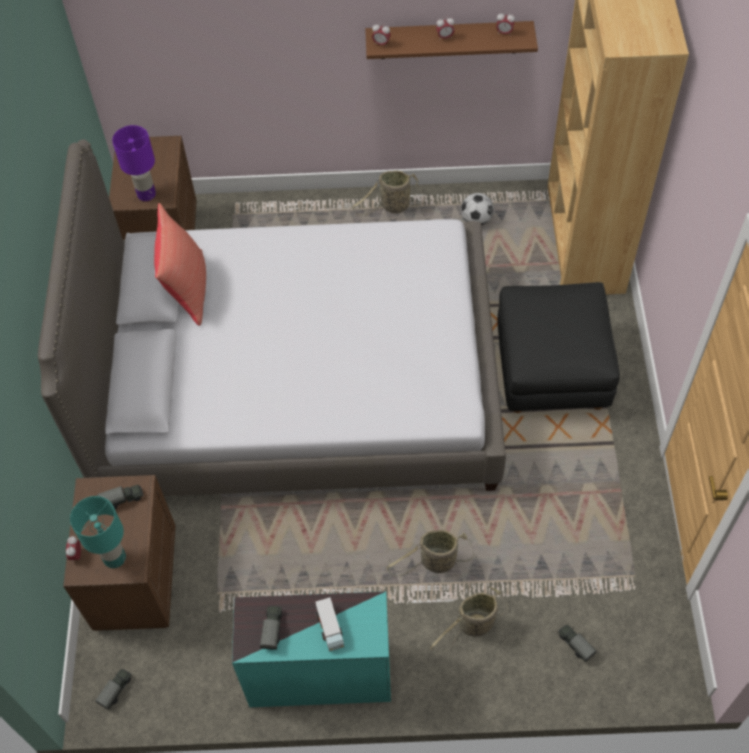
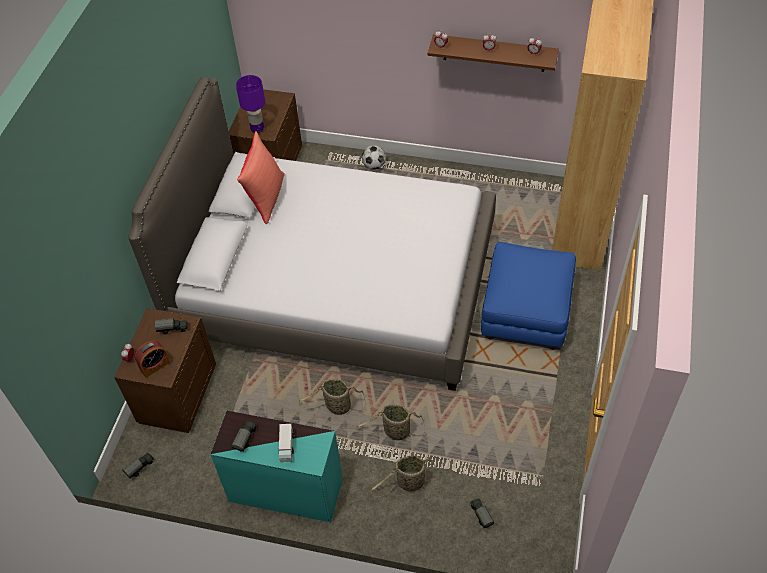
camera: 15 degrees right, 5 degrees down
turquoise table lamp [70,496,126,568] -> alarm clock [135,341,170,378]
basket [352,170,425,215] -> basket moved to [299,379,366,415]
football [461,193,494,225] -> football moved to [362,145,386,170]
black ottoman [497,282,620,413] -> blue ottoman [481,242,576,350]

